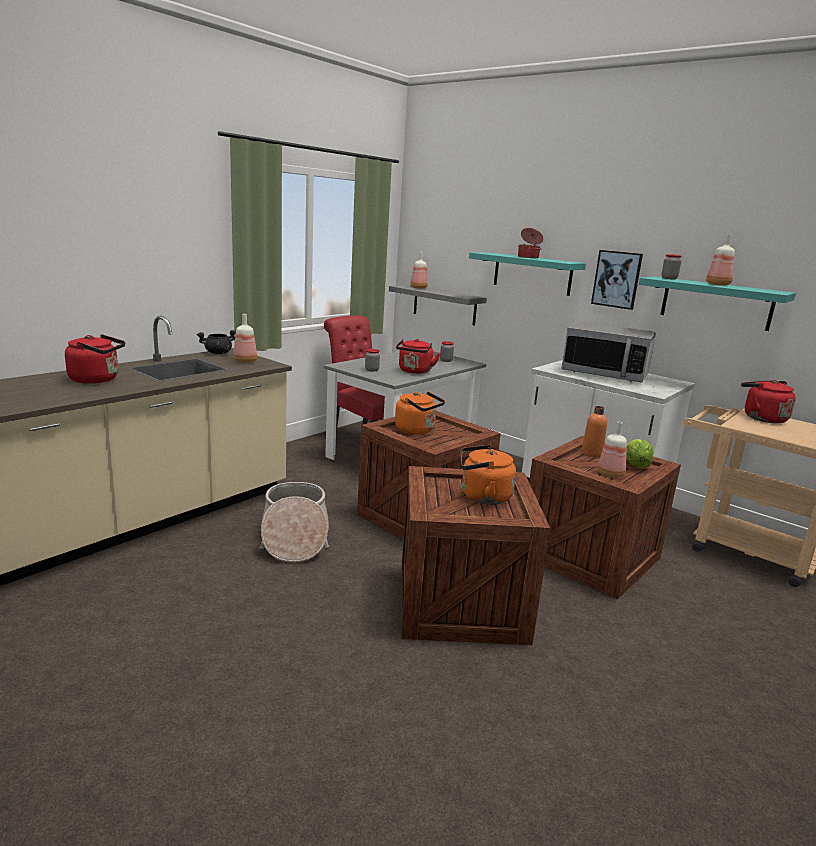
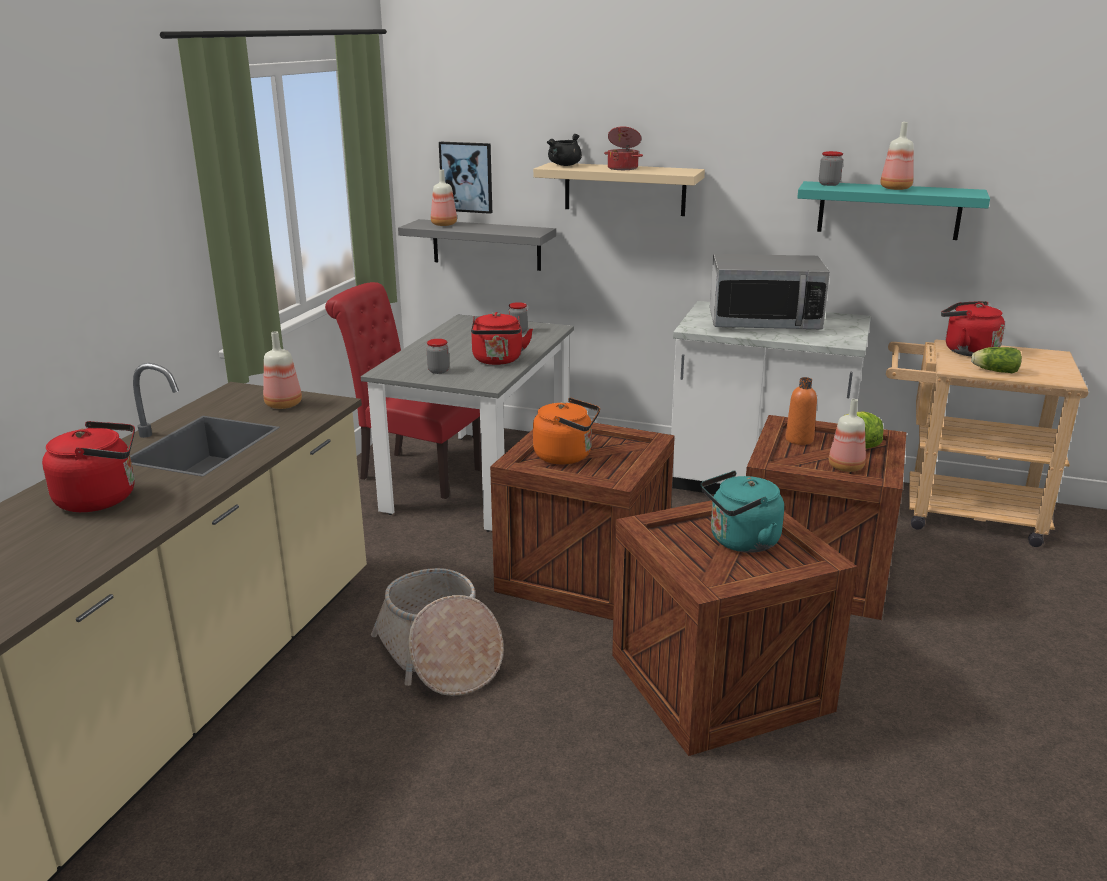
camera: 20 degrees left, 5 degrees up
black cooking pot [197,330,236,354] -> black cooking pot moved to [547,134,582,166]
orange kettle [461,445,516,505] -> turquoise kettle [701,471,784,553]
turquoise shelf [469,252,586,296] -> beige shelf [533,162,705,216]
picture [591,250,643,310] -> picture moved to [439,142,492,214]
none -> lettuce [971,347,1022,373]

